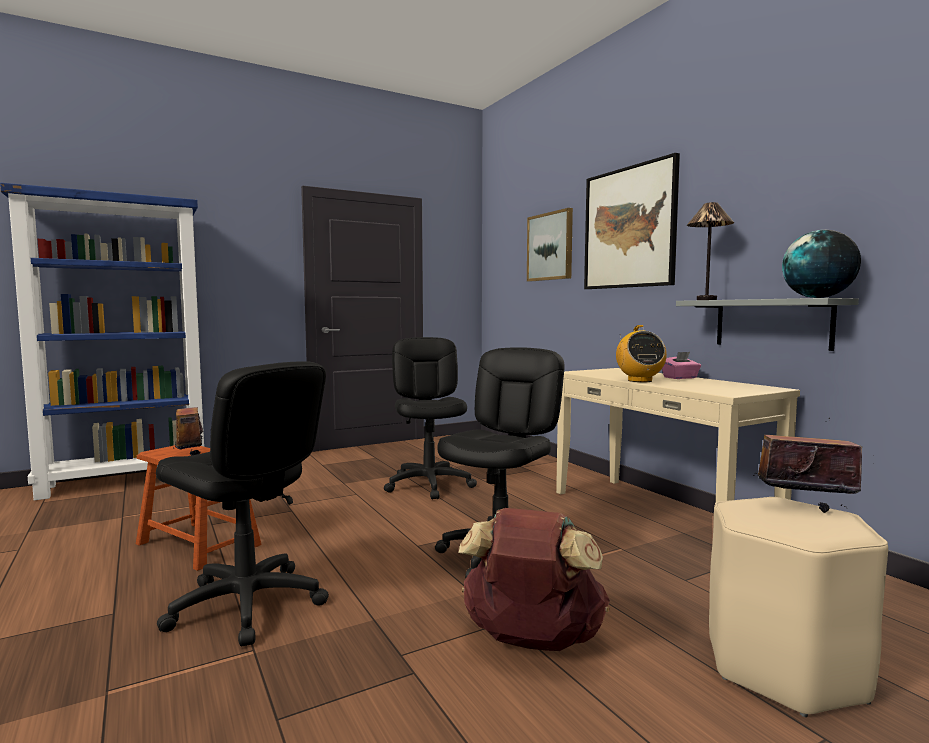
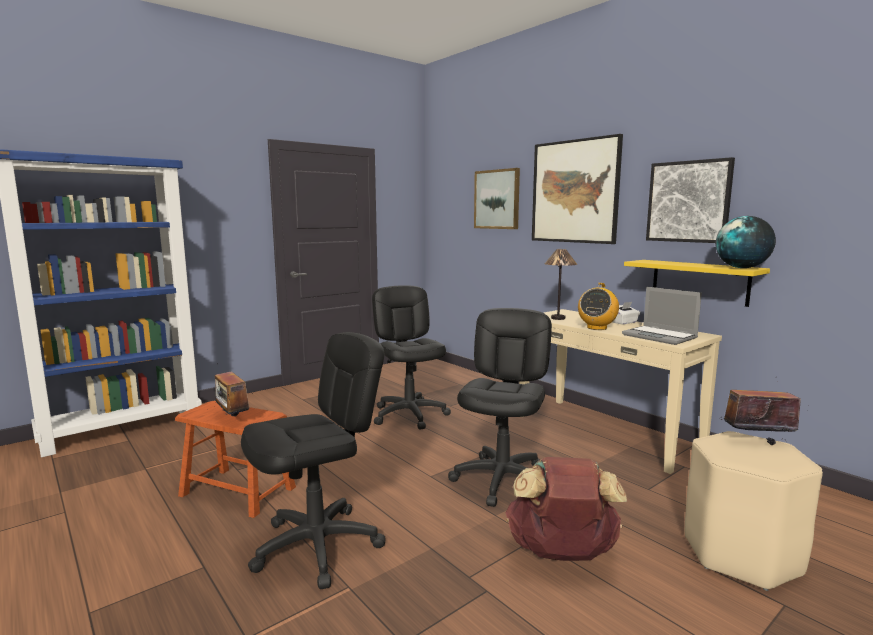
camera: 10 degrees left, 5 degrees up
black office chair [156,361,329,646] -> black office chair turned 60 degrees counterclockwise [241,332,386,590]
radio [616,325,667,382] -> radio turned 45 degrees clockwise [578,283,619,330]
pink tissue box [662,352,701,379] -> white tissue box [612,302,640,325]
grey shelf [676,298,859,351] -> yellow shelf [624,260,770,307]
table lamp [687,202,734,300] -> table lamp moved to [544,249,577,320]
none -> laptop [622,287,702,345]
none -> picture [646,157,735,243]

